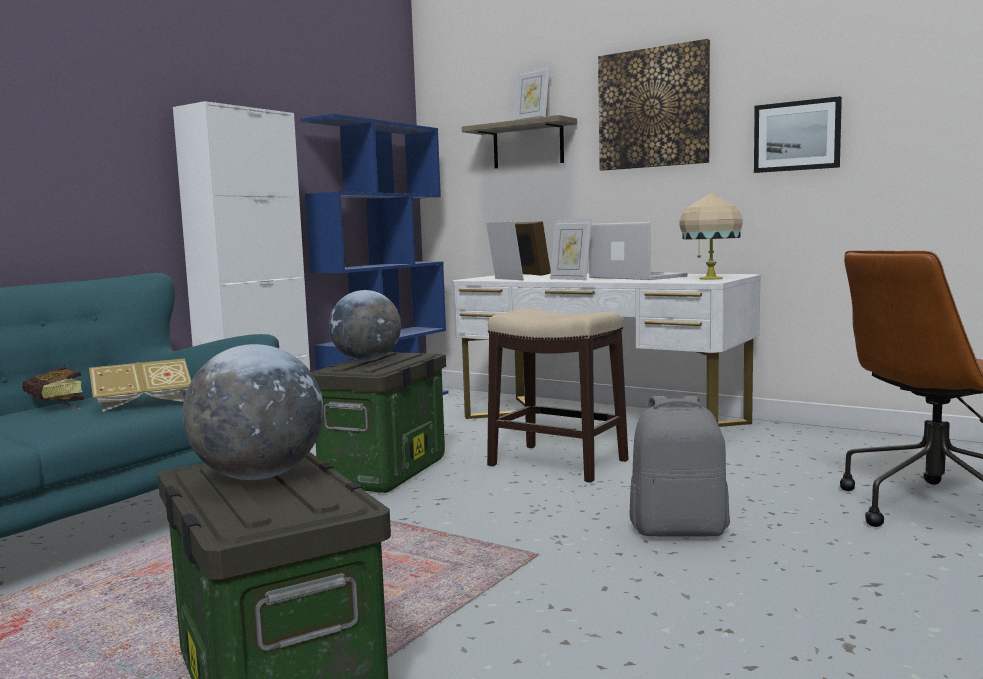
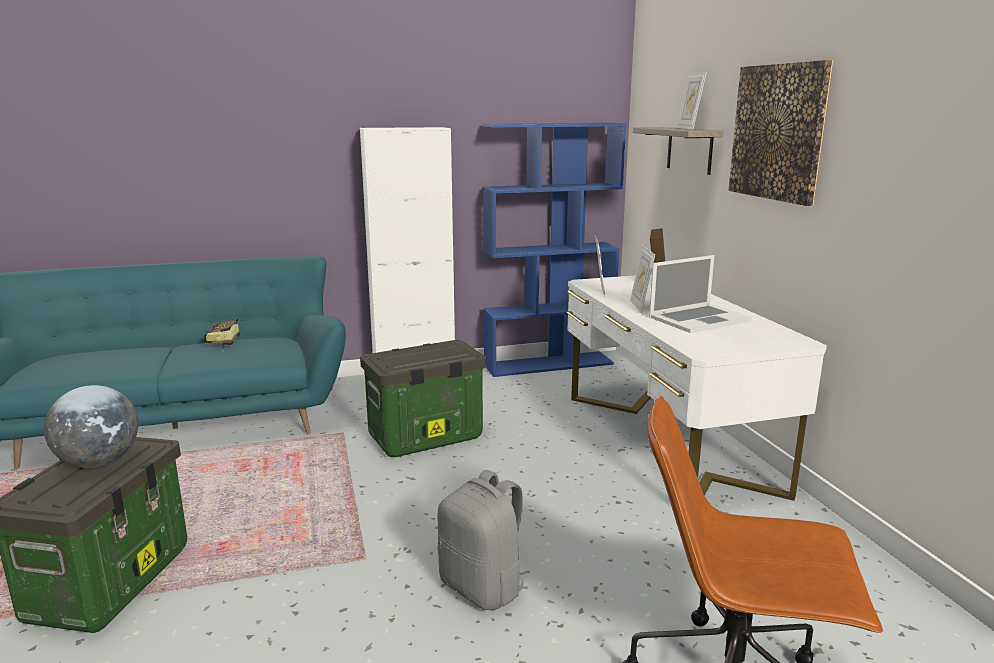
camera: 40 degrees right, 10 degrees up
book [89,359,191,412] -> none
globe [329,290,401,361] -> none
stool [487,308,629,483] -> none
laptop [589,222,687,280] -> laptop turned 60 degrees clockwise [649,255,752,333]
beige table lamp [679,193,743,280] -> none
picture [754,96,842,173] -> none

